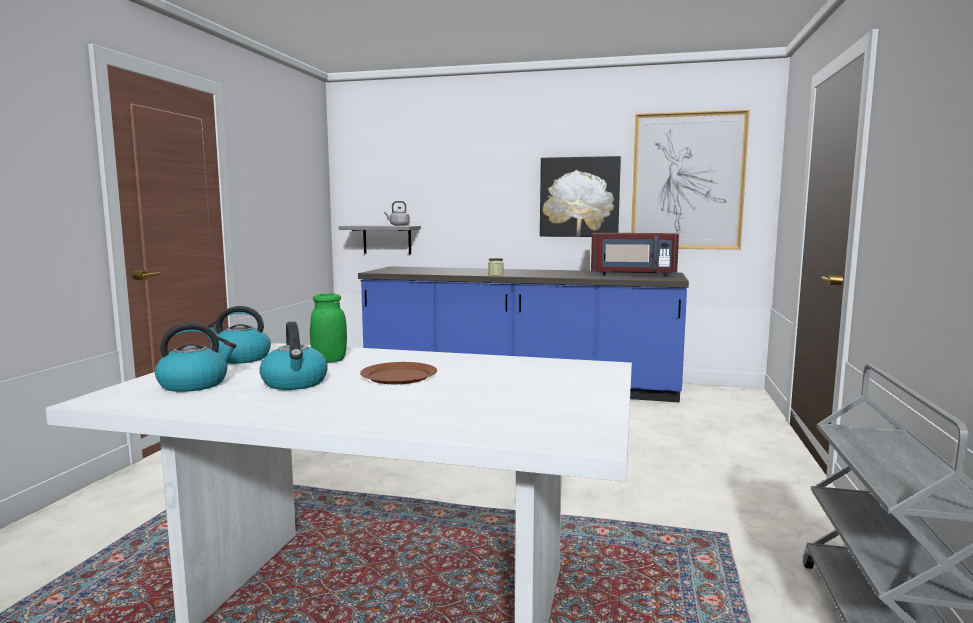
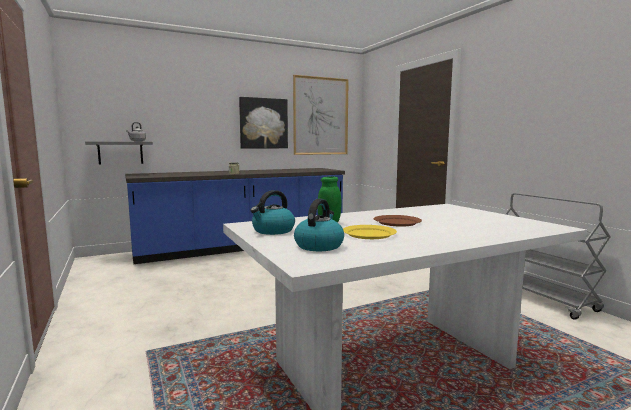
camera: 40 degrees left, 0 degrees up
kettle [259,322,328,390] -> yellow plate [343,225,397,239]
red microwave [591,233,679,276] -> none

